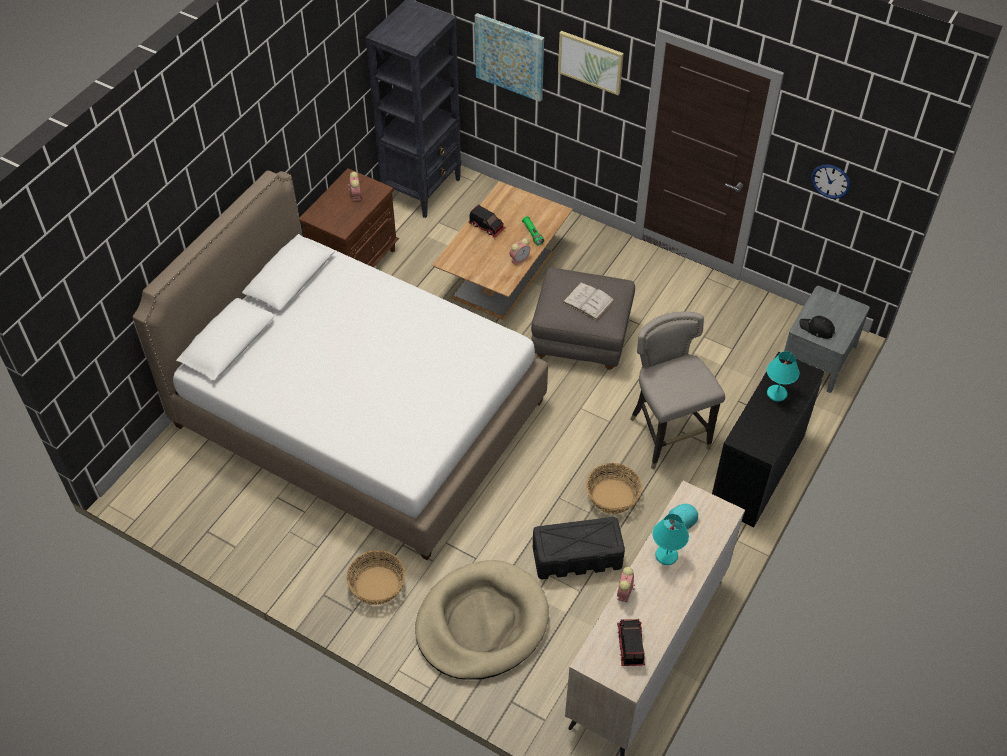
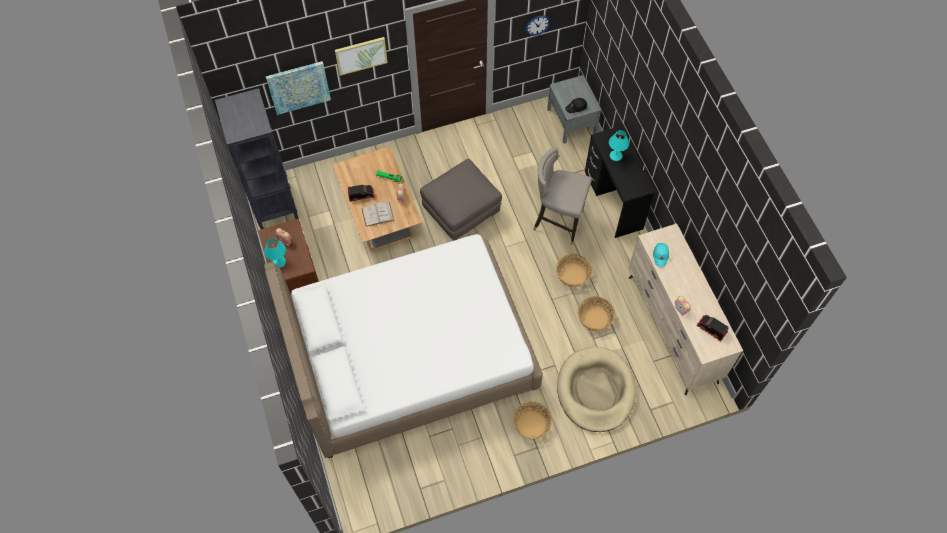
camera: 50 degrees left, 10 degrees up
black storage box [533,517,625,579] -> basket [578,296,615,331]
white book [562,282,615,320] -> white book moved to [361,202,394,227]
turquoise table lamp [652,514,689,565] -> turquoise table lamp moved to [264,239,286,268]

